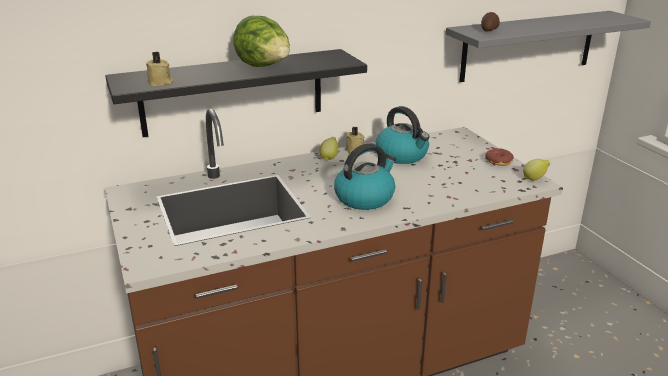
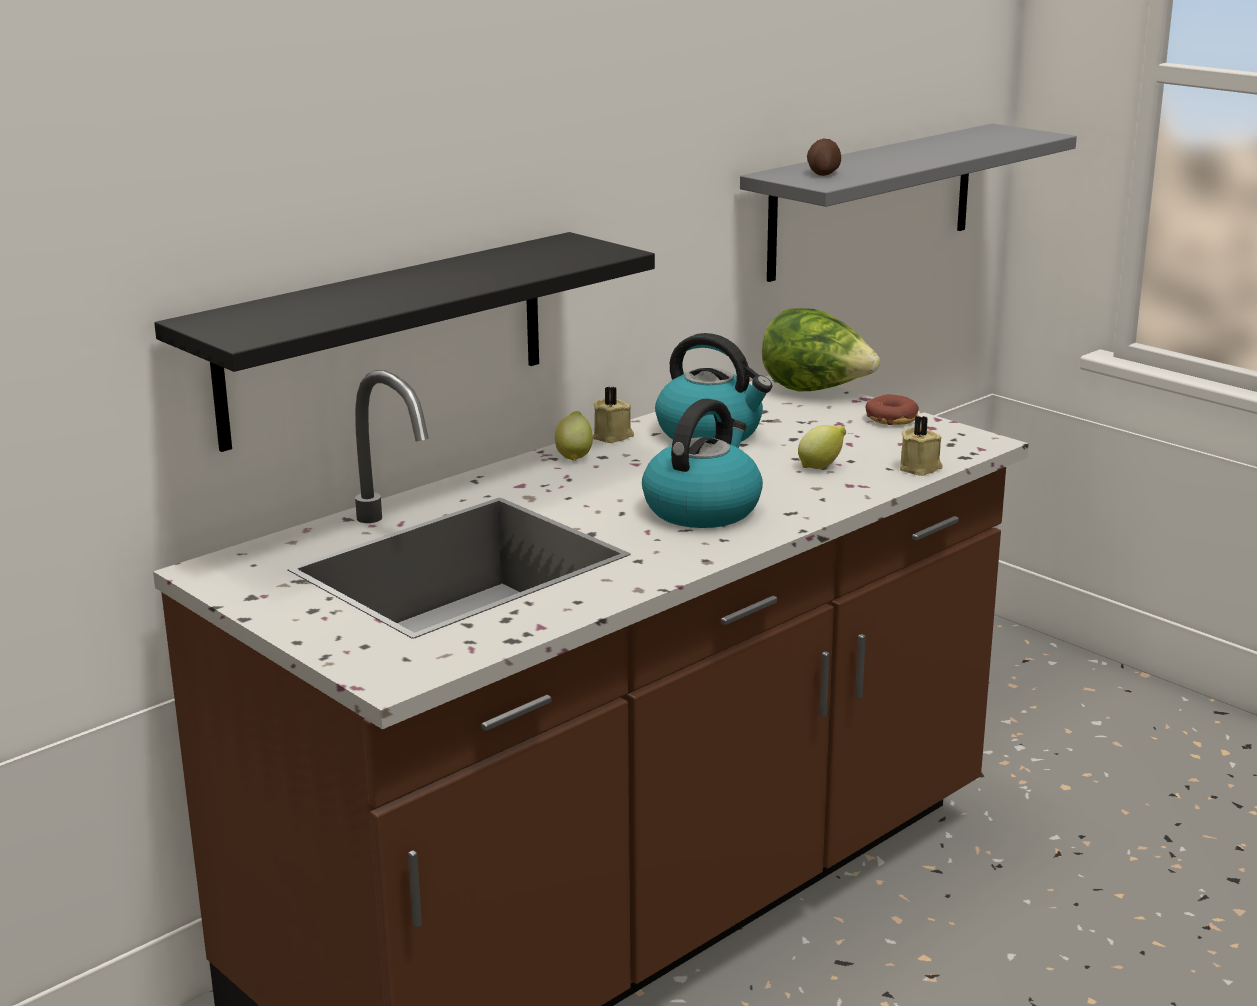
camera: 20 degrees left, 5 degrees down
beige candle [146,51,173,86] -> beige candle moved to [900,416,943,476]
lettuce [233,16,290,67] -> lettuce moved to [762,308,880,391]
lemon [523,159,550,181] -> lemon moved to [798,425,846,469]

